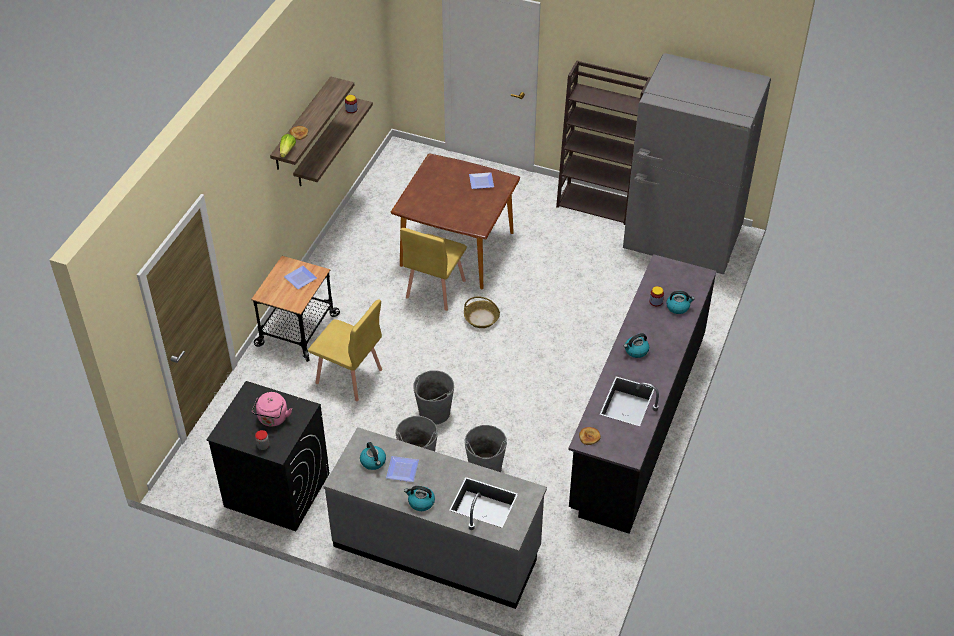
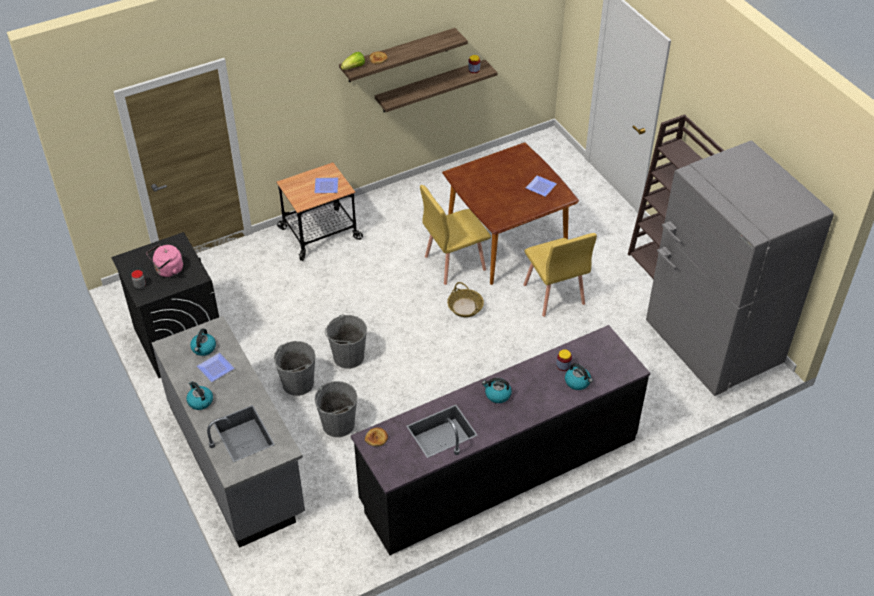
camera: 40 degrees right, 0 degrees up
yellow chair [308,299,382,401] -> yellow chair moved to [523,233,597,317]

